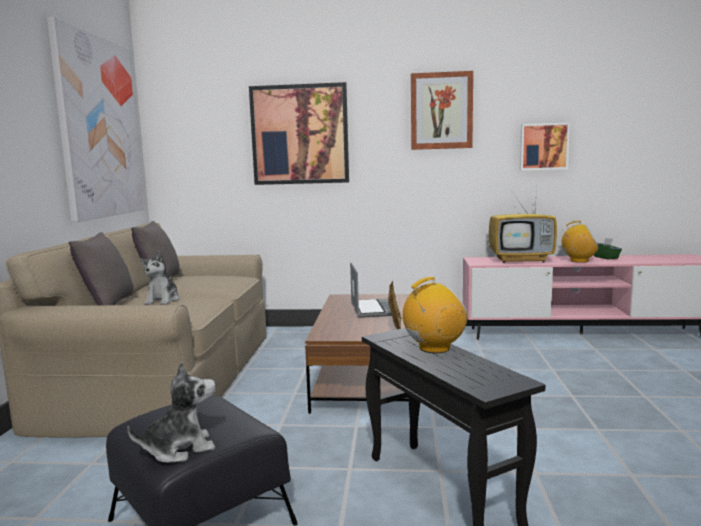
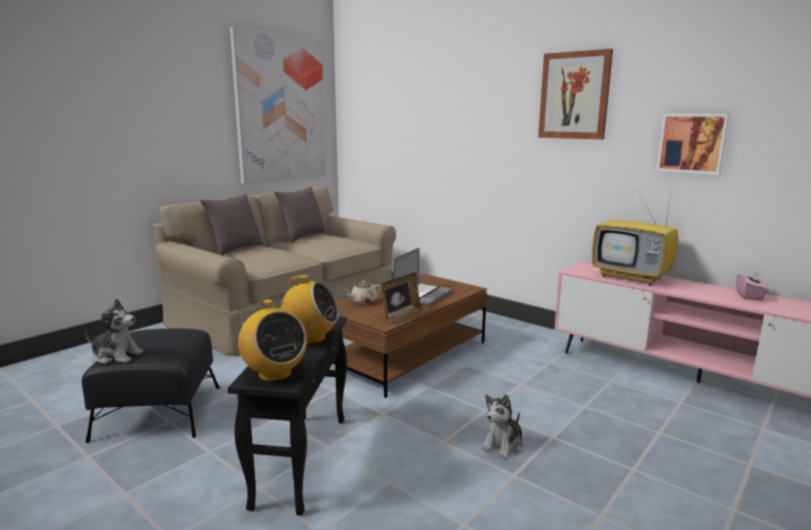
camera: 35 degrees right, 5 degrees up
plush toy [141,251,180,305] -> plush toy moved to [481,394,523,460]
picture [249,82,349,185] -> none
radio [561,221,599,263] -> radio moved to [238,299,307,382]
green tissue box [593,238,622,259] -> pink tissue box [736,270,769,300]
none -> beige teapot [344,281,381,304]

